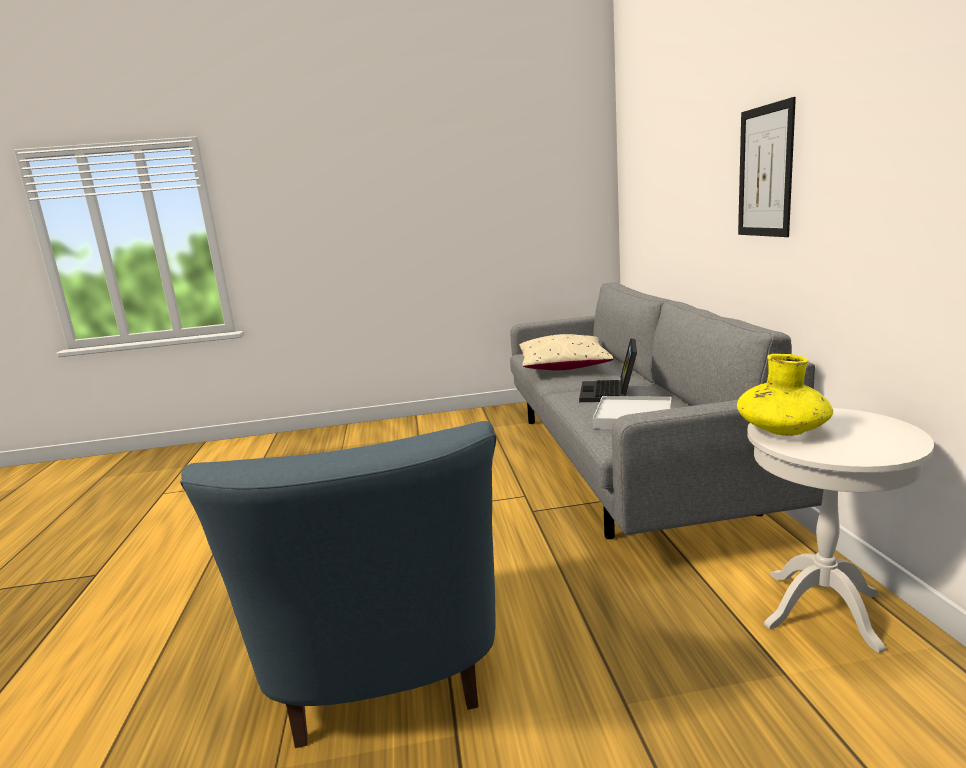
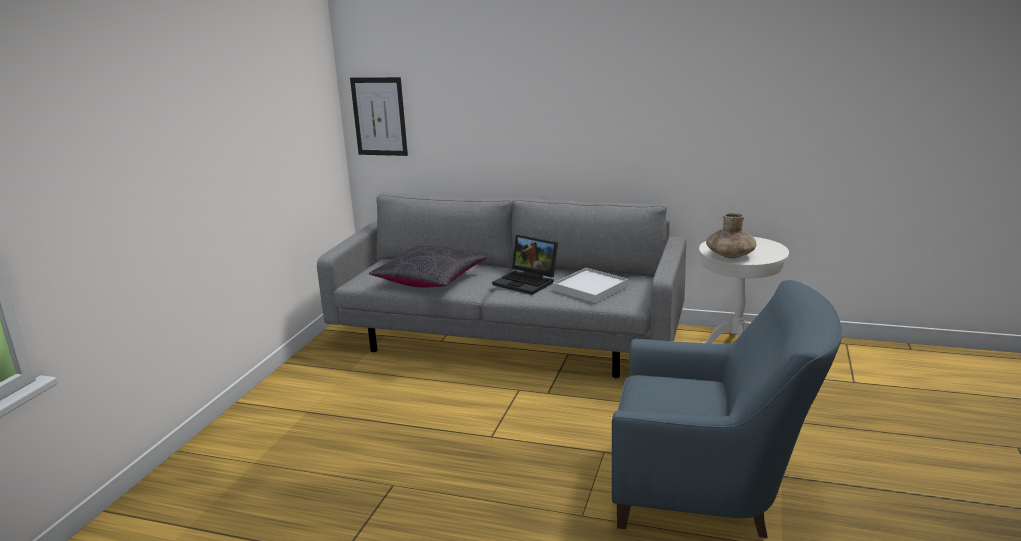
camera: 65 degrees left, 5 degrees up
beige pillow [519,334,613,370] -> black pillow [369,246,487,287]
yellow vase [737,354,833,436] -> brown vase [706,213,757,258]
picture [738,97,796,237] -> picture moved to [350,77,408,156]

